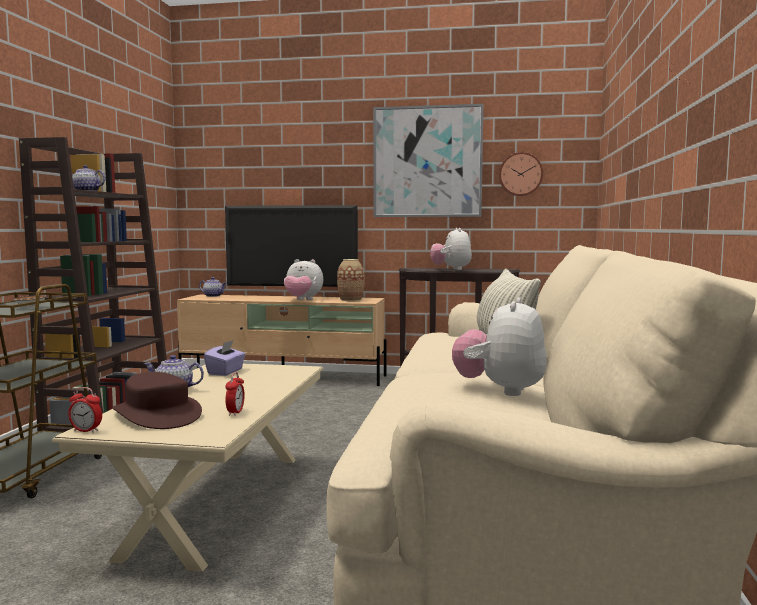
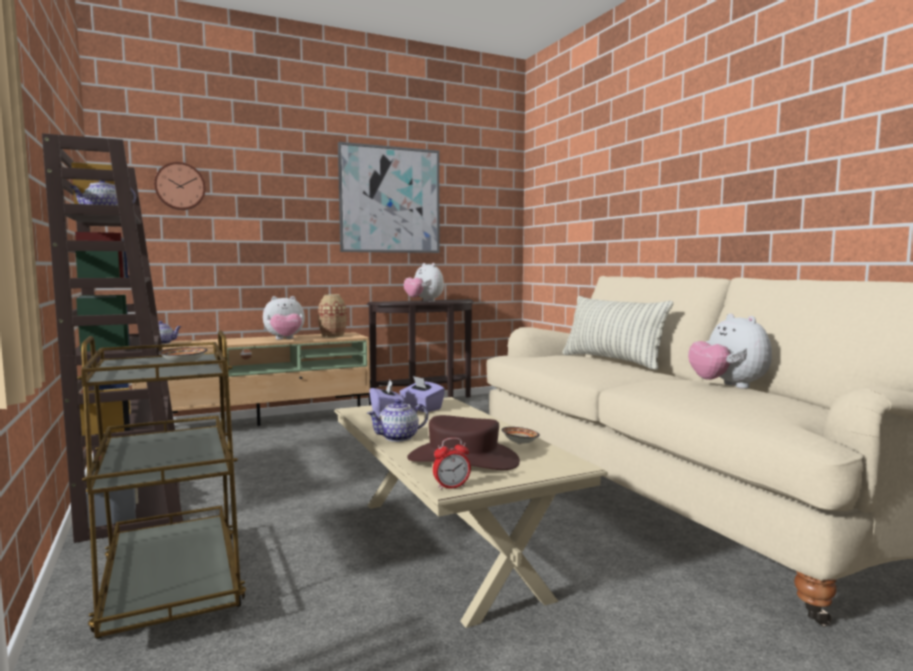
camera: 35 degrees left, 0 degrees up
television [225,205,358,297] -> none
alarm clock [225,372,245,416] -> bowl [501,427,540,444]
wall clock [499,152,543,196] -> wall clock moved to [154,162,206,210]
none -> purple tissue box [399,376,445,412]

